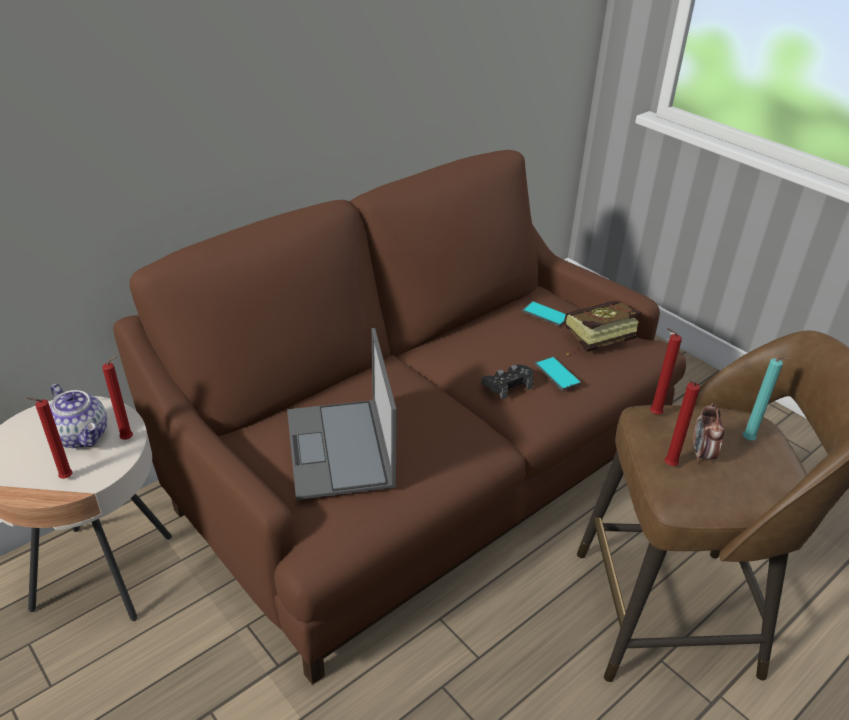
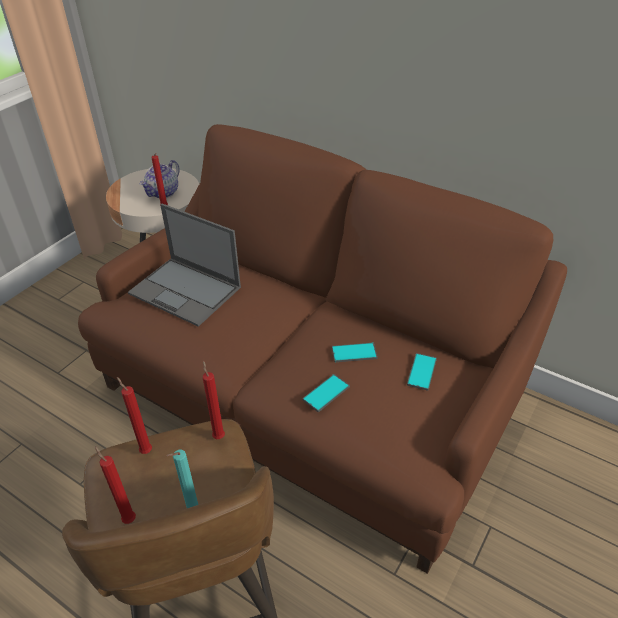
camera: 75 degrees right, 5 degrees up
red candle [26,397,73,479] -> red candle moved to [95,446,136,524]
laptop [287,328,397,500] -> laptop turned 120 degrees counterclockwise [128,203,241,327]
black game controller [481,364,533,399] -> none
book [565,301,641,356] -> none
alarm clock [693,403,724,463] -> none
none -> phone [332,343,378,362]

